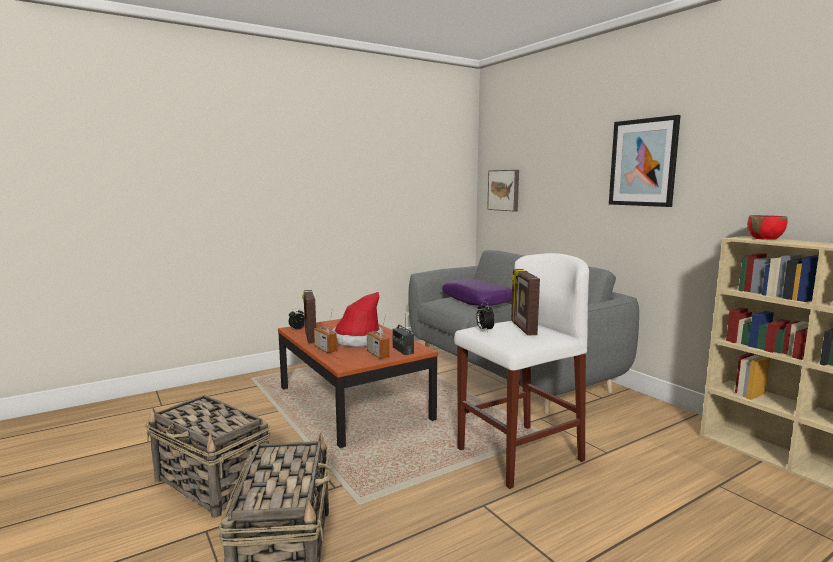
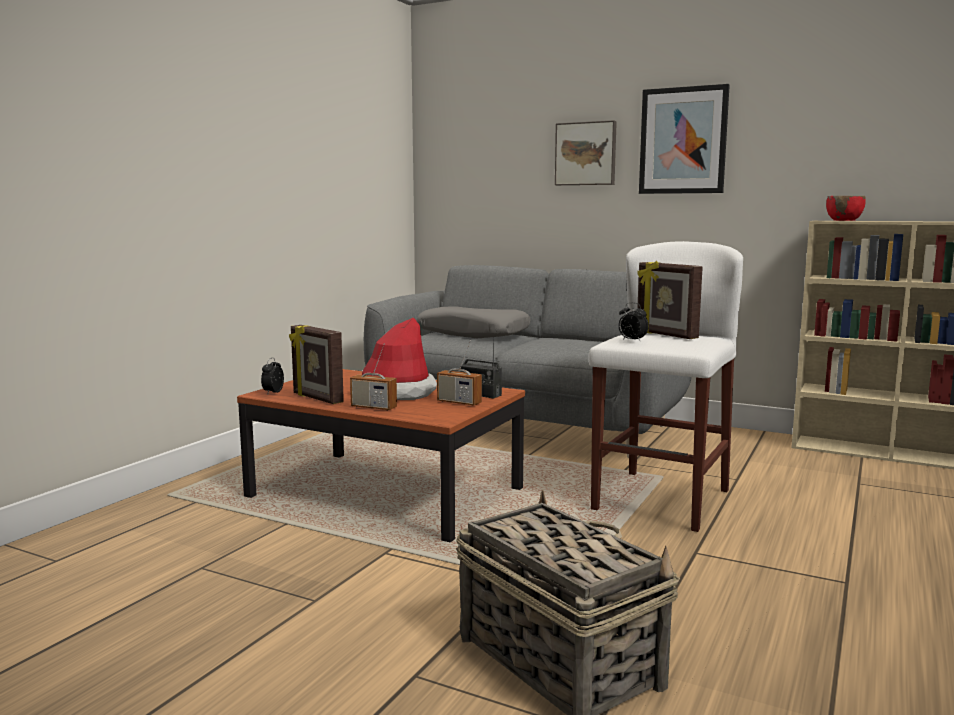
camera: 30 degrees left, 0 degrees up
basket [145,395,270,518] -> none
purple pillow [442,279,512,306] -> grey pillow [416,307,531,338]
picture [487,170,519,211] -> picture moved to [555,120,617,185]

